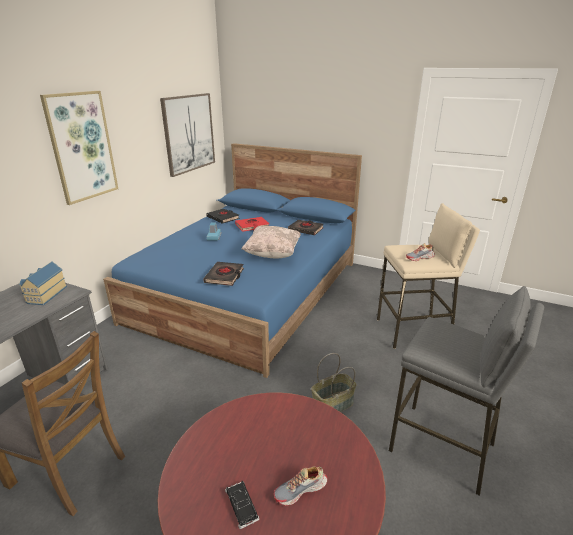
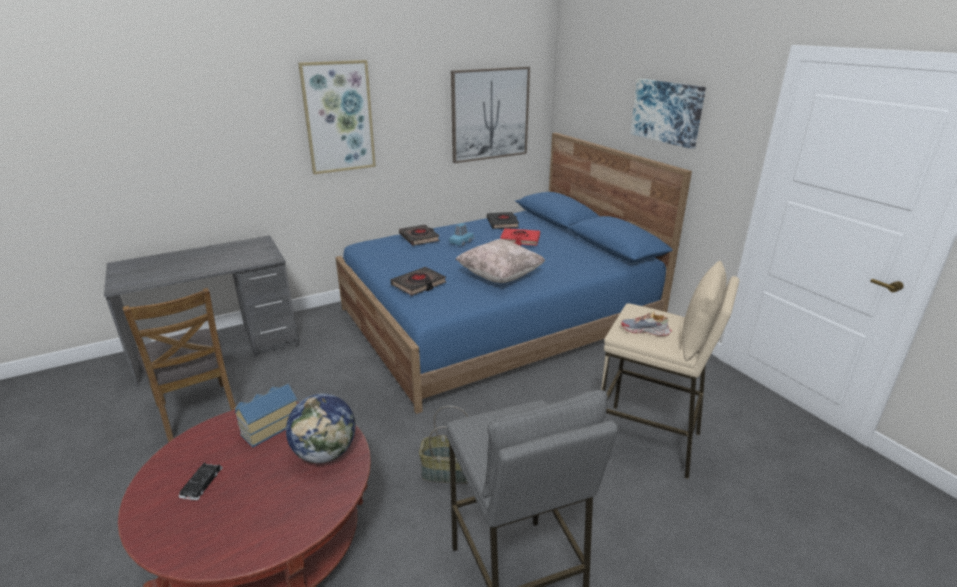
camera: 35 degrees right, 0 degrees up
toy house [19,261,67,305] -> toy house moved to [235,384,297,447]
shoe [274,466,327,506] -> none
black book [288,220,324,235] -> black book moved to [399,225,440,246]
none -> globe [286,393,356,463]
none -> picture [630,79,706,149]

